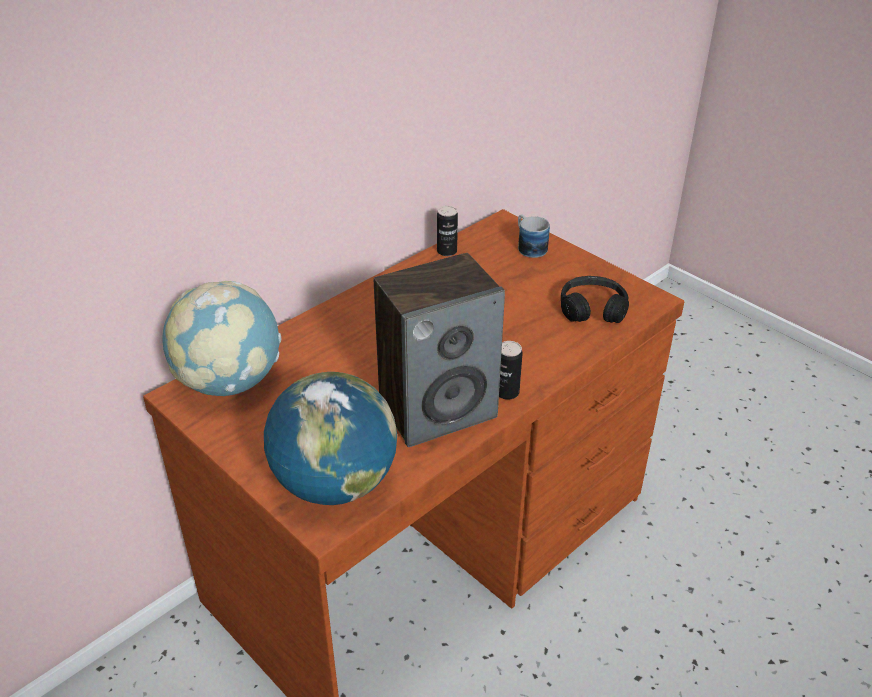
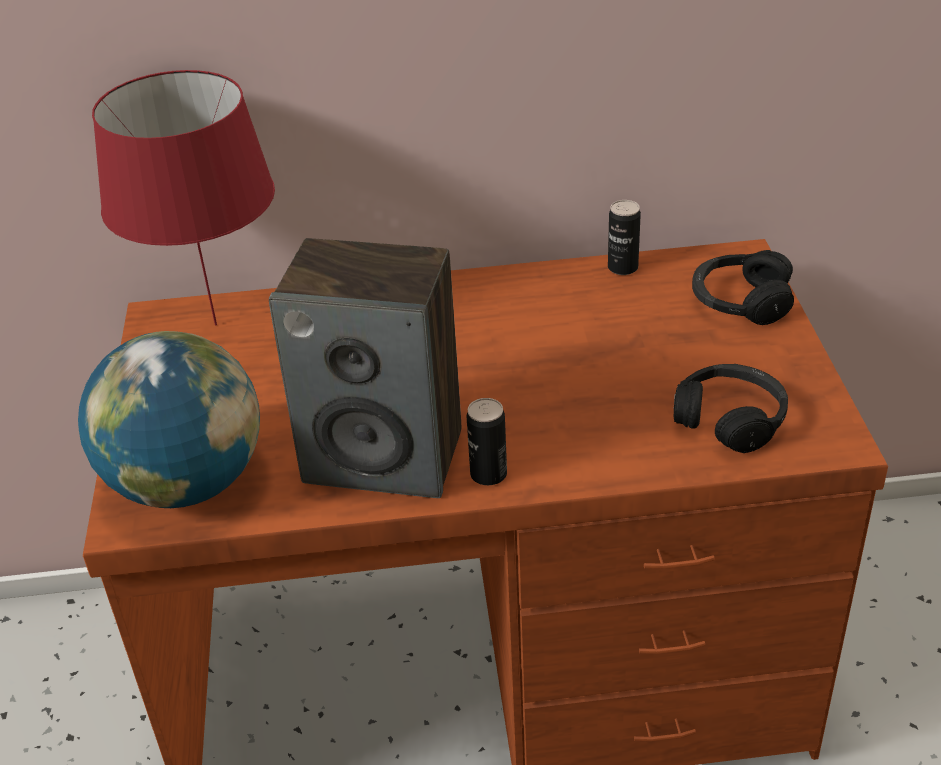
camera: 40 degrees right, 0 degrees up
globe [163,281,281,396] -> red table lamp [92,70,275,325]
mug [518,214,550,258] -> black headphones [692,250,794,325]

